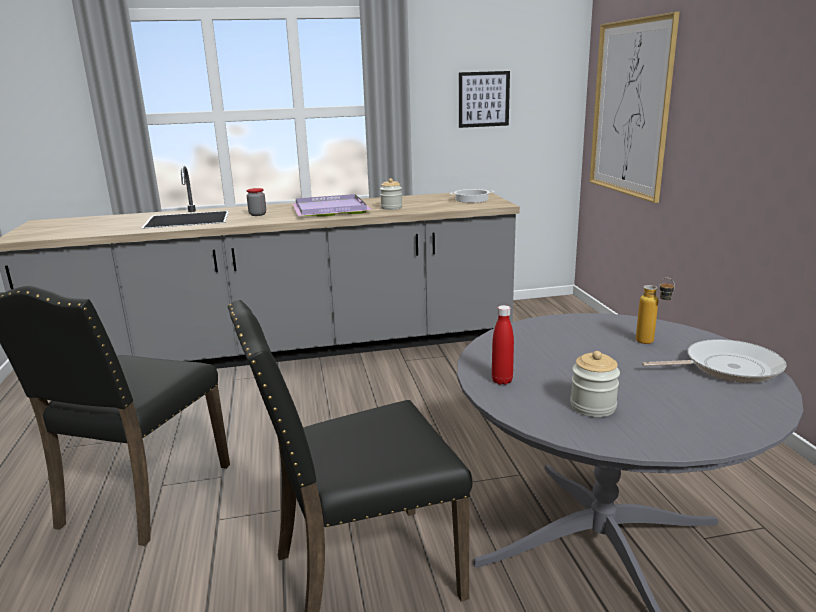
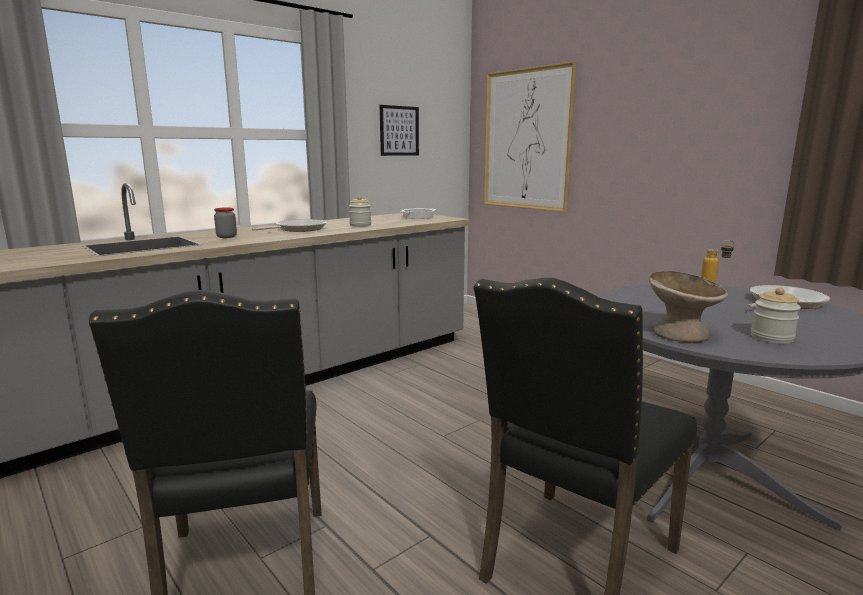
camera: 30 degrees left, 5 degrees down
purple tray [292,194,372,217] -> frying pan [252,219,327,232]
red bottle [492,305,514,385] -> beige bowl [649,271,728,342]

